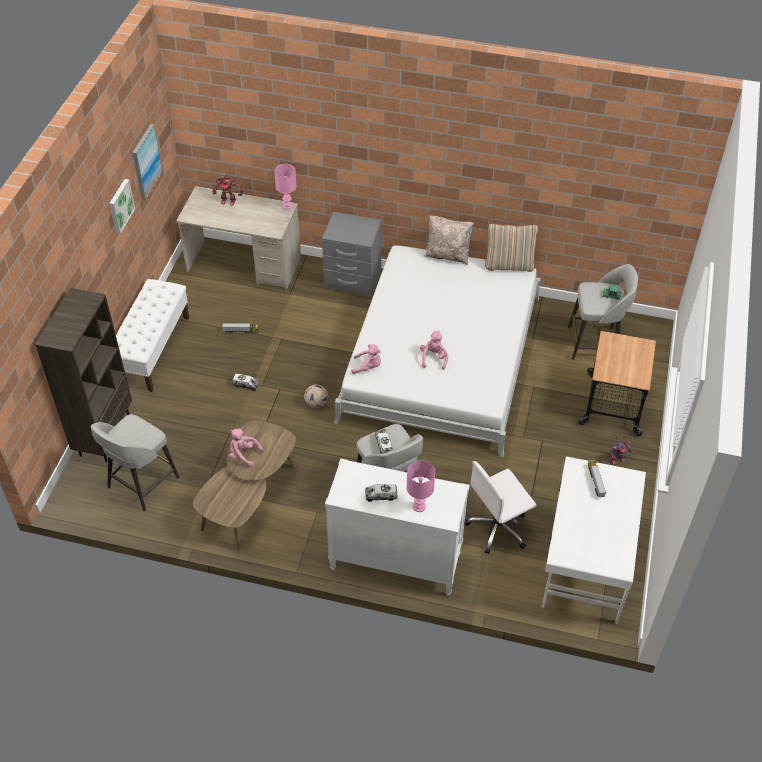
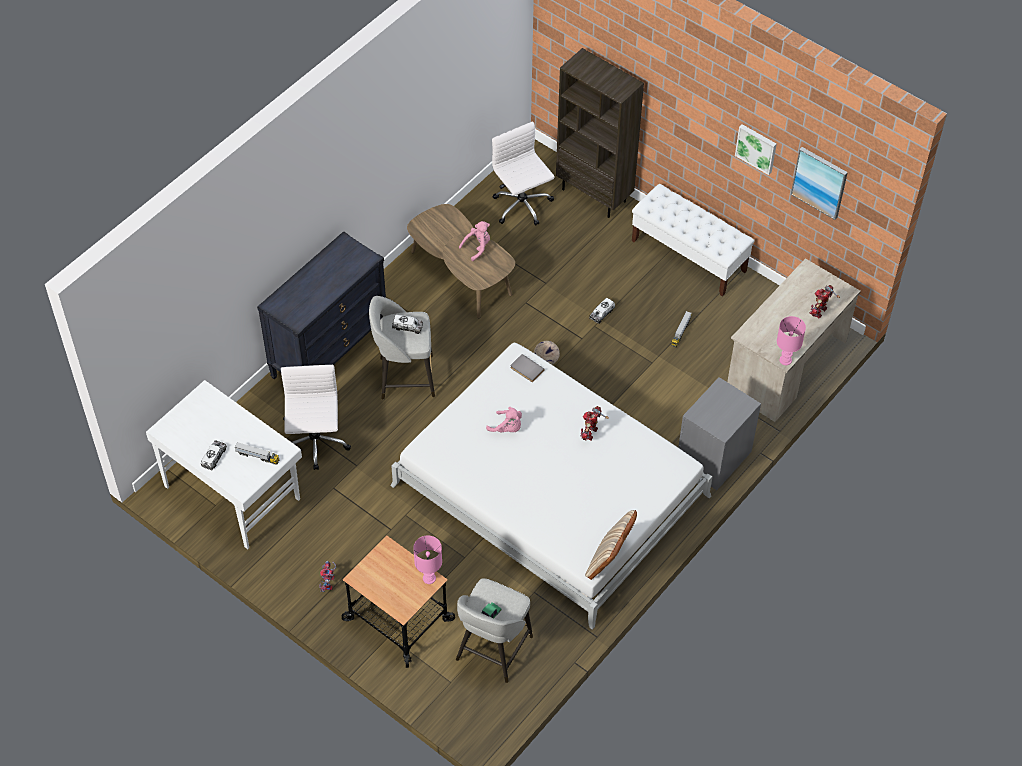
camera: 115 degrees right, 5 degrees up
grey stool [91,414,179,511] -> white office chair [492,122,555,225]
white dresser [325,458,470,596] -> black dresser [257,231,386,379]
pink plush toy [351,344,381,374] -> grey book [511,354,545,382]
toy truck [365,484,398,502] -> toy truck moved to [201,440,227,470]
pink table lamp [407,460,435,512] -> pink table lamp moved to [413,536,442,584]
beige pillow [424,215,474,265] -> none
none -> toy robot [581,406,609,441]

